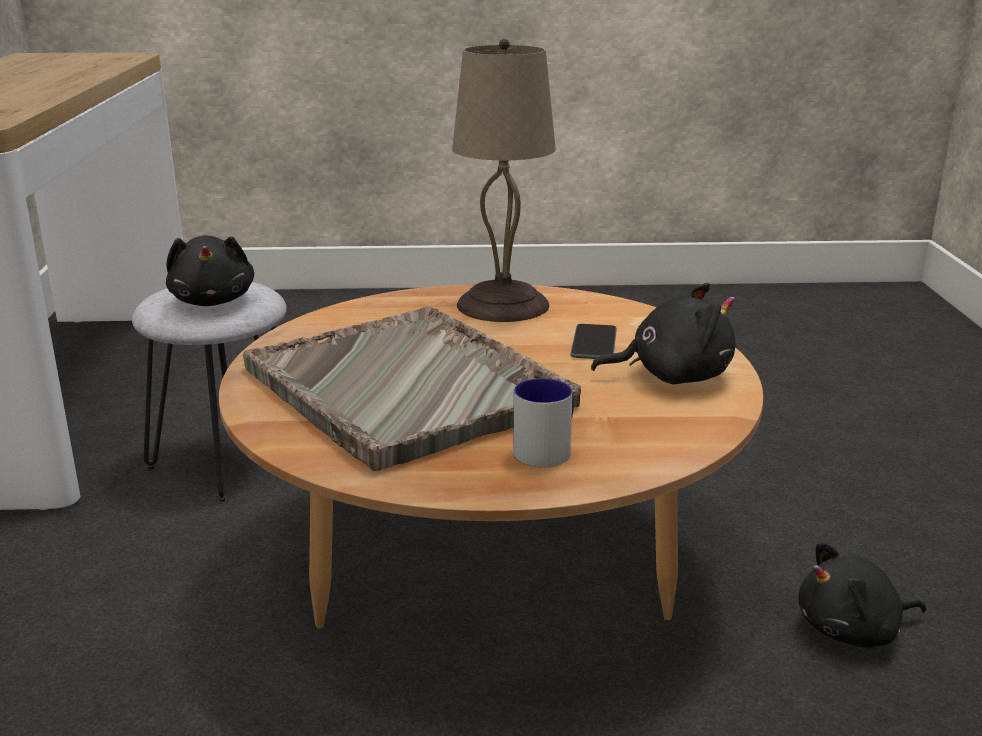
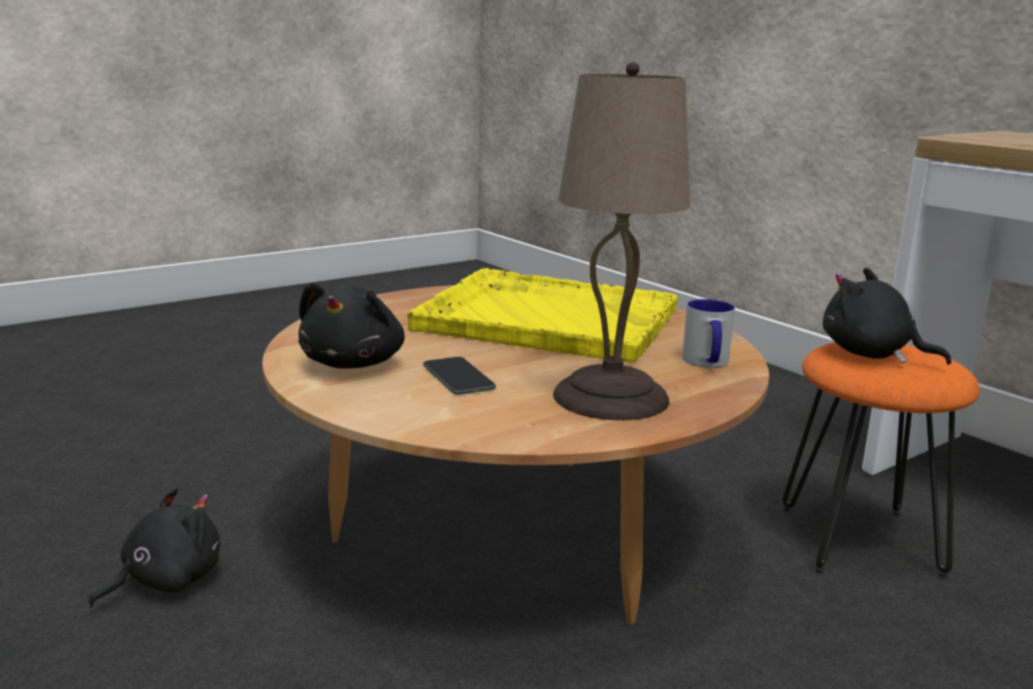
camera: 145 degrees right, 5 degrees down
grey stool [132,282,287,504] -> orange stool [781,342,980,579]
grey tray [243,306,581,471] -> yellow tray [407,268,678,363]
mug [513,378,574,468] -> mug moved to [682,299,735,368]
black plush toy [591,283,735,384] -> black plush toy turned 45 degrees counterclockwise [298,282,405,369]

